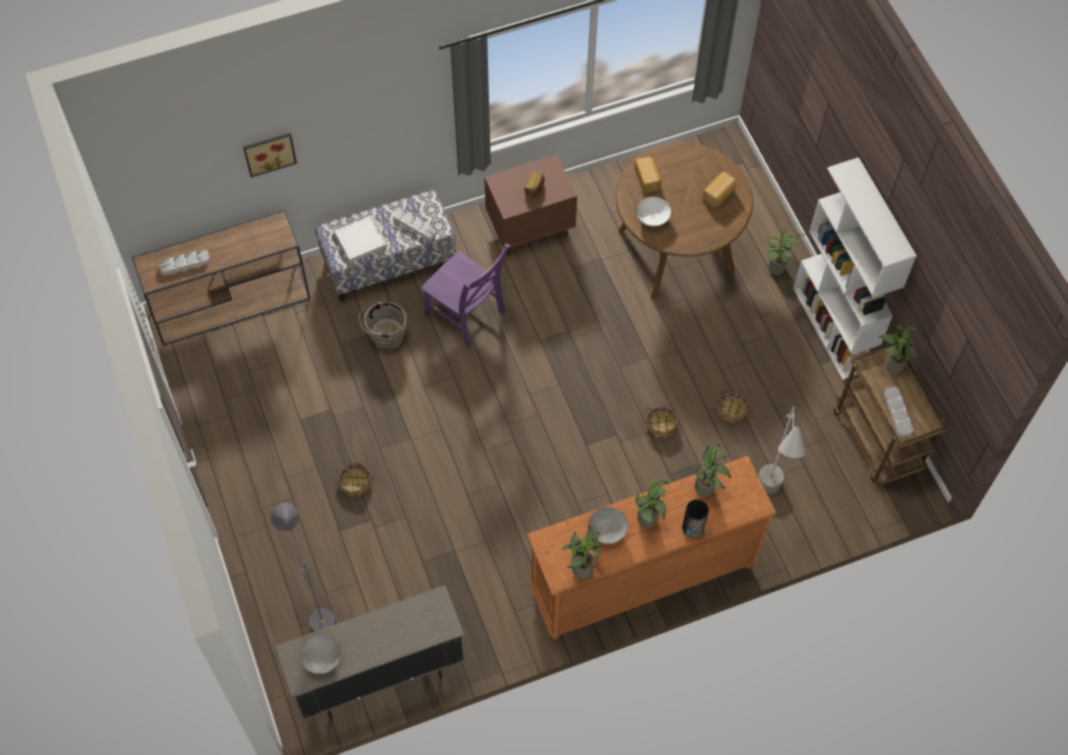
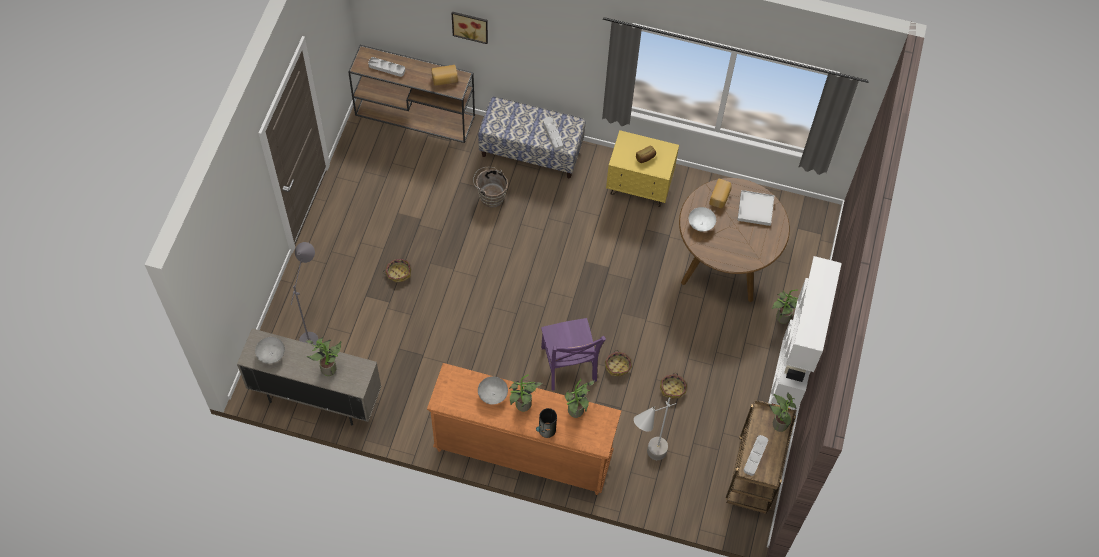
camera: 35 degrees right, 0 degrees up
white tray [333,214,388,263] -> white tray moved to [737,190,774,226]
purple chair [421,243,510,349] -> purple chair moved to [541,318,606,390]
brown nightstand [484,154,577,255] -> yellow nightstand [606,130,679,207]
potted plant [562,525,601,579] -> potted plant moved to [305,337,341,376]
bread [703,172,736,208] -> bread moved to [431,65,458,86]

